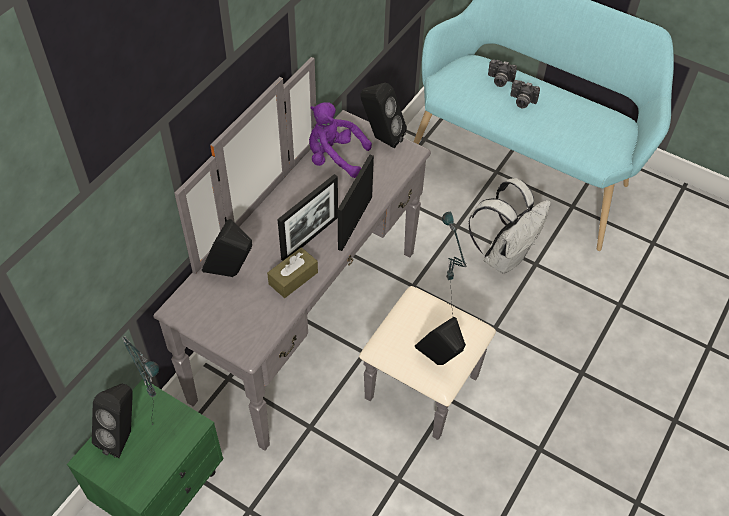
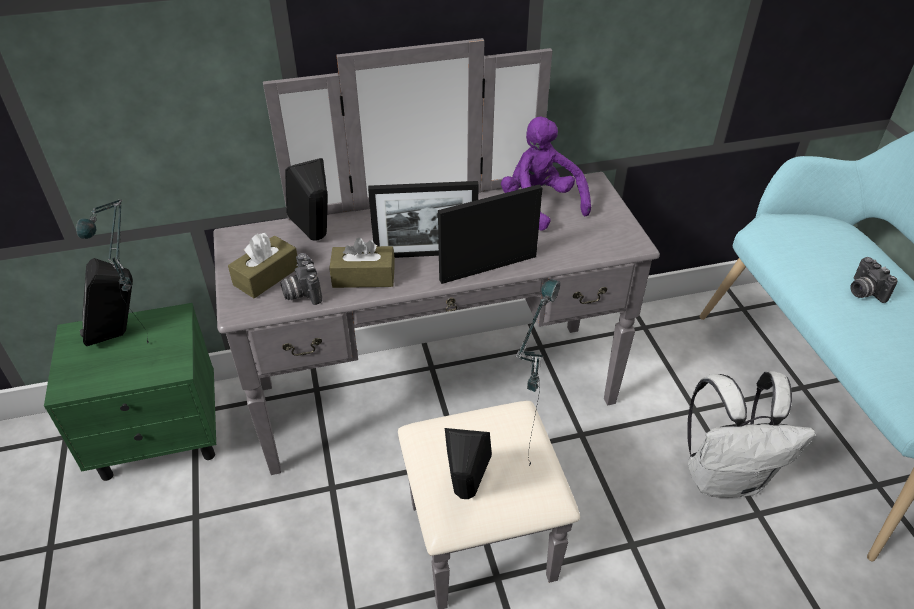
camera: 45 degrees right, 10 degrees down
black speaker [360,83,407,149] -> none
camera [488,60,517,87] -> camera moved to [280,253,322,305]
none -> brown tissue box [228,233,298,298]

